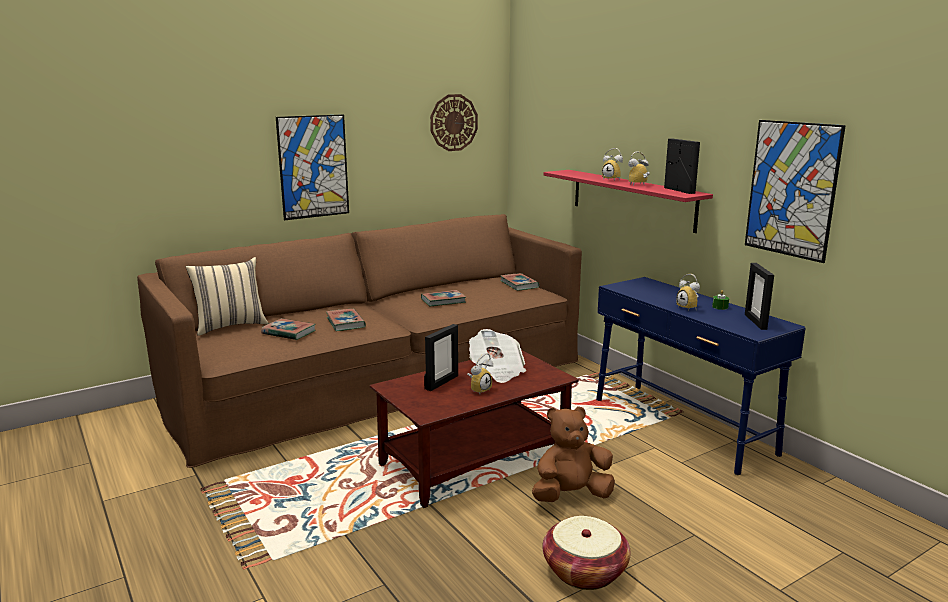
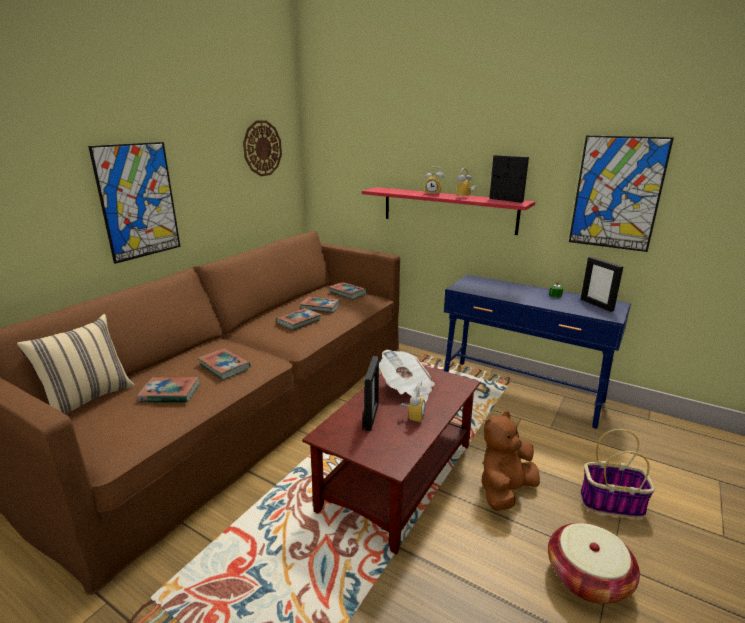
camera: 25 degrees left, 5 degrees up
alarm clock [676,274,700,311] -> none
none -> book [300,296,340,313]
none -> basket [580,429,655,518]

